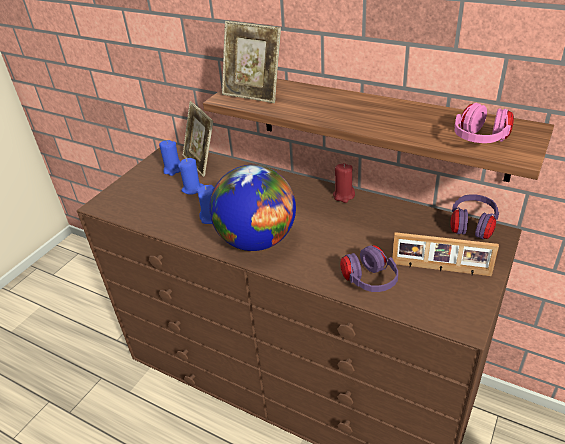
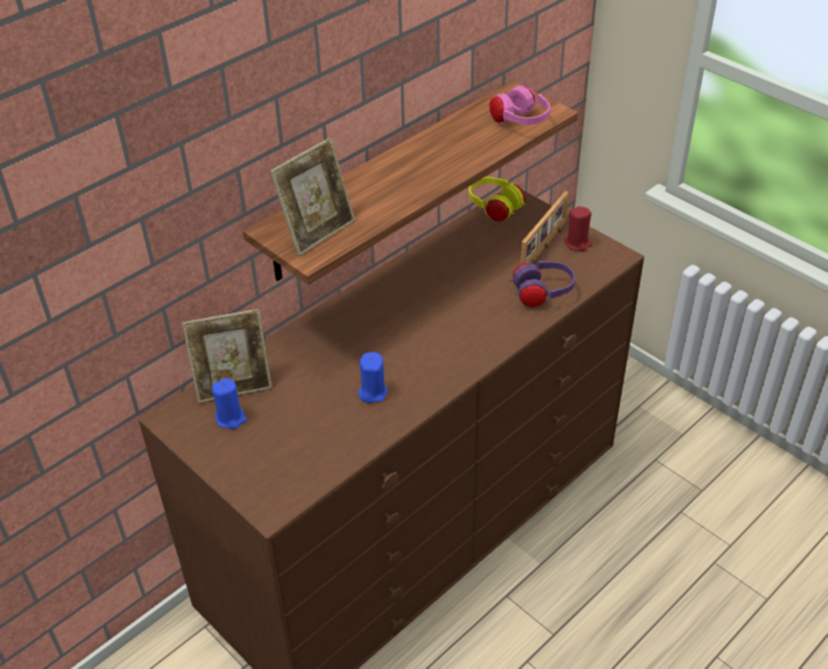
camera: 75 degrees left, 5 degrees up
blue candle [178,158,204,195] -> none
globe [209,165,296,251] -> none
red candle [333,163,355,203] -> red candle moved to [564,206,592,251]
purple headphones [450,194,499,239] -> yellow headphones [469,177,525,221]

